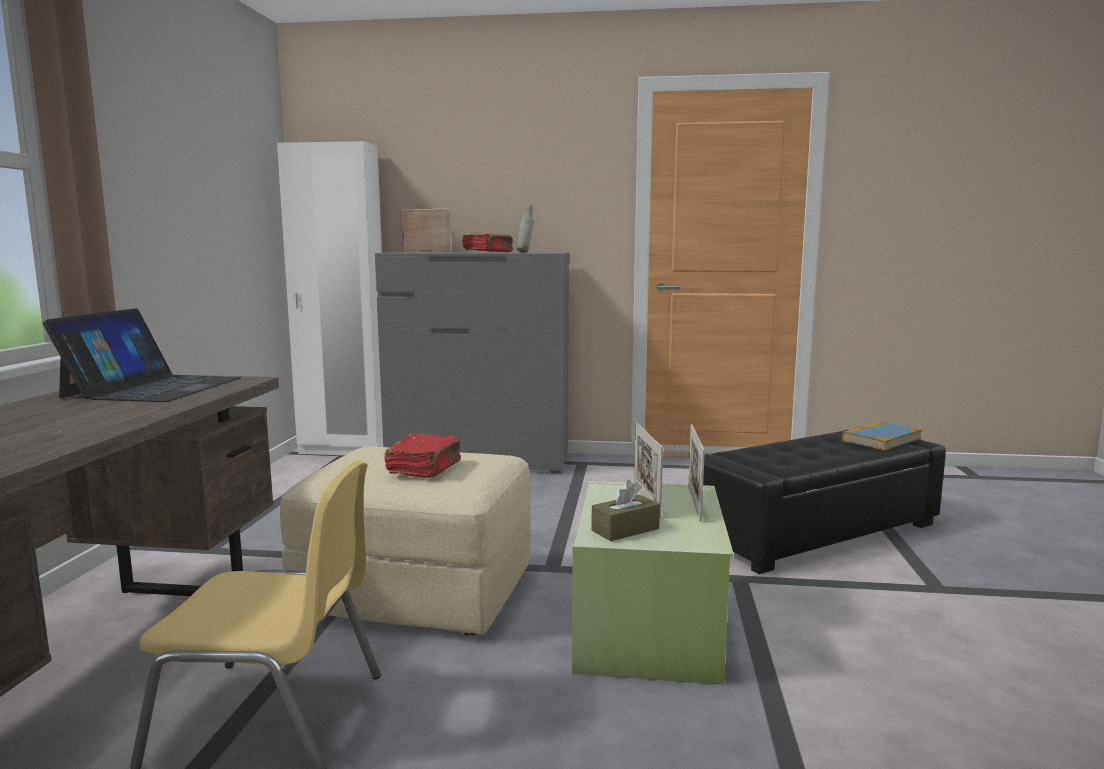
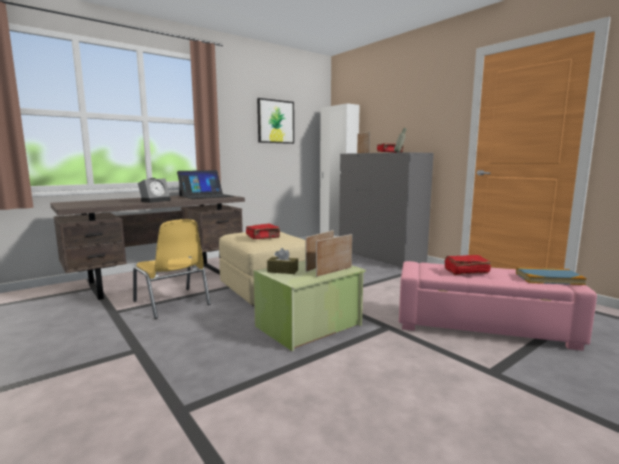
camera: 45 degrees right, 0 degrees up
black ottoman [703,427,946,574] -> pink ottoman [399,261,597,351]
none -> alarm clock [138,178,171,203]
none -> picture [257,98,294,144]
none -> red book [445,255,491,275]

